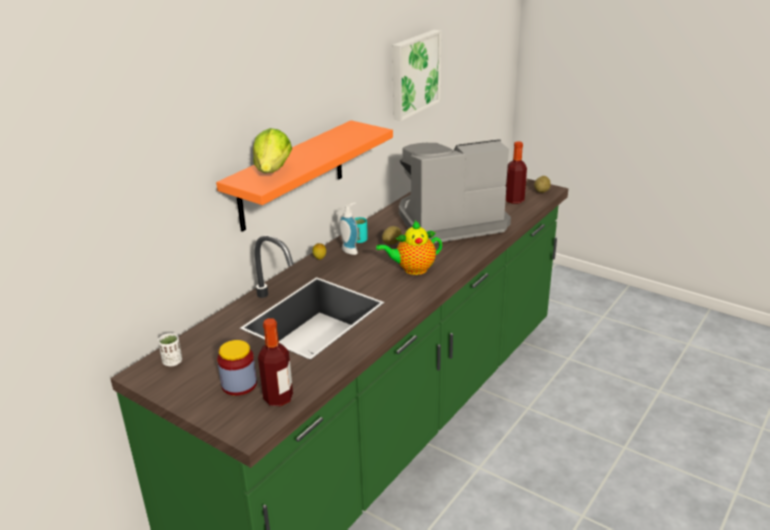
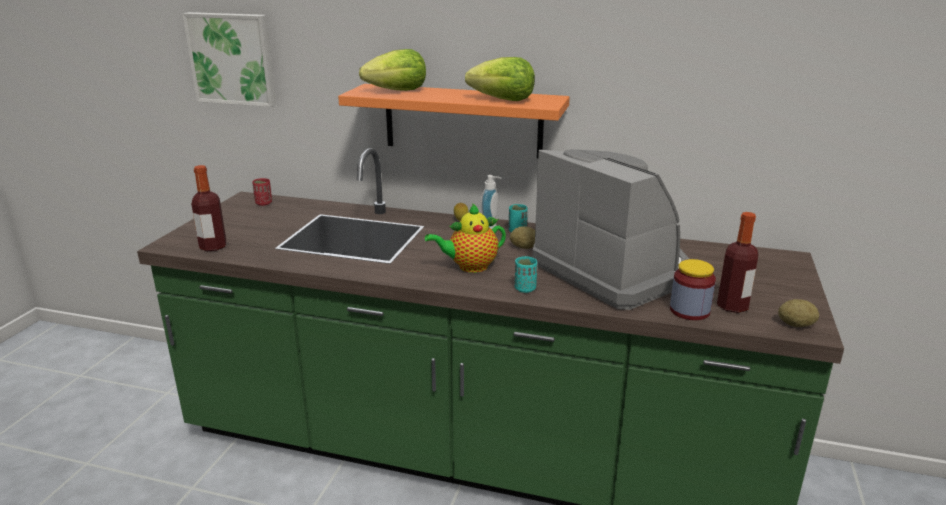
camera: 70 degrees right, 5 degrees down
white cup [158,333,182,366] -> red cup [252,178,272,206]
jar [217,340,257,396] -> jar moved to [670,259,716,320]
teapot [376,221,442,275] -> teapot turned 75 degrees counterclockwise [425,203,506,273]
picture [392,30,441,121] -> picture moved to [182,12,277,107]
none -> lettuce [465,57,535,101]
none -> turquoise cup [515,256,537,293]

